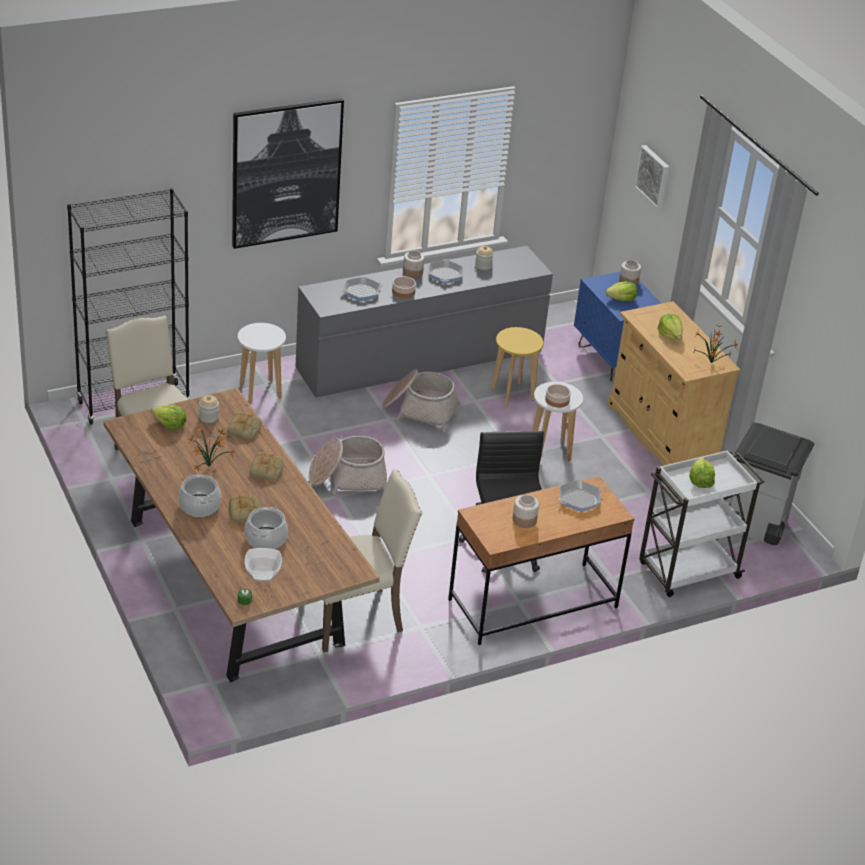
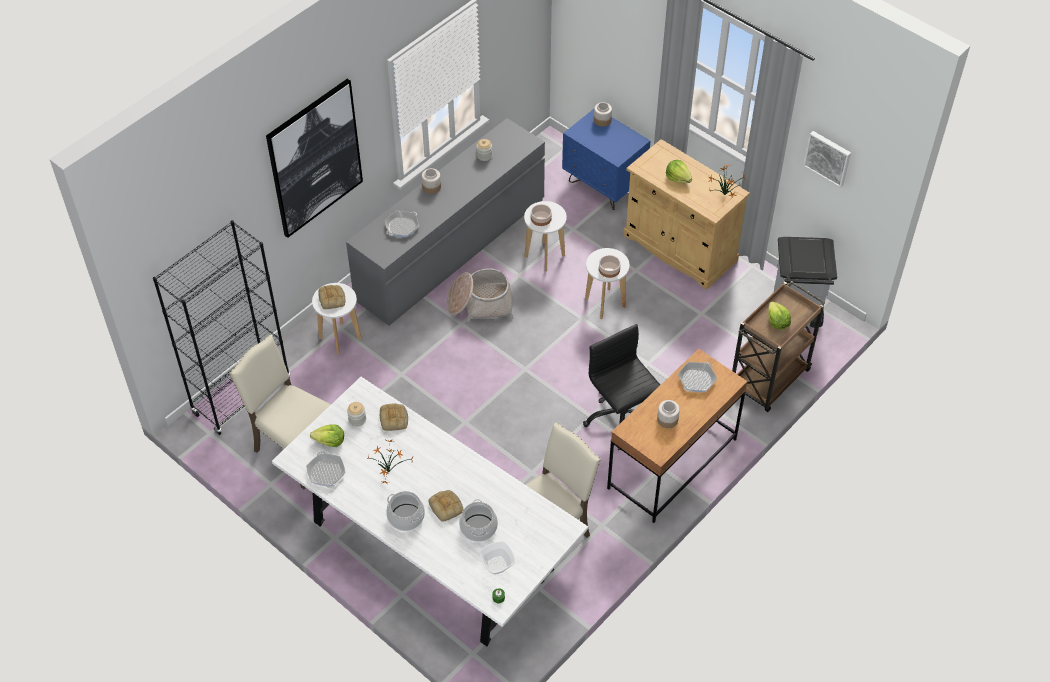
camera: 20 degrees left, 15 degrees up
brown dining table [103,388,380,683] -> white dining table [272,377,588,646]
bread [250,452,283,480] -> bread moved to [318,285,345,309]
basket [309,436,387,495] -> none
bowl [392,276,416,298] -> bowl moved to [531,204,552,226]
frying pan [428,259,463,283] -> frying pan moved to [306,451,346,488]
yellow stool [491,327,543,407] -> white stool [524,201,567,272]
lettuce [605,281,637,301] -> none
picture [634,145,669,209] -> picture moved to [803,131,851,188]
white cart [639,450,765,597] -> brown cart [732,281,825,412]

